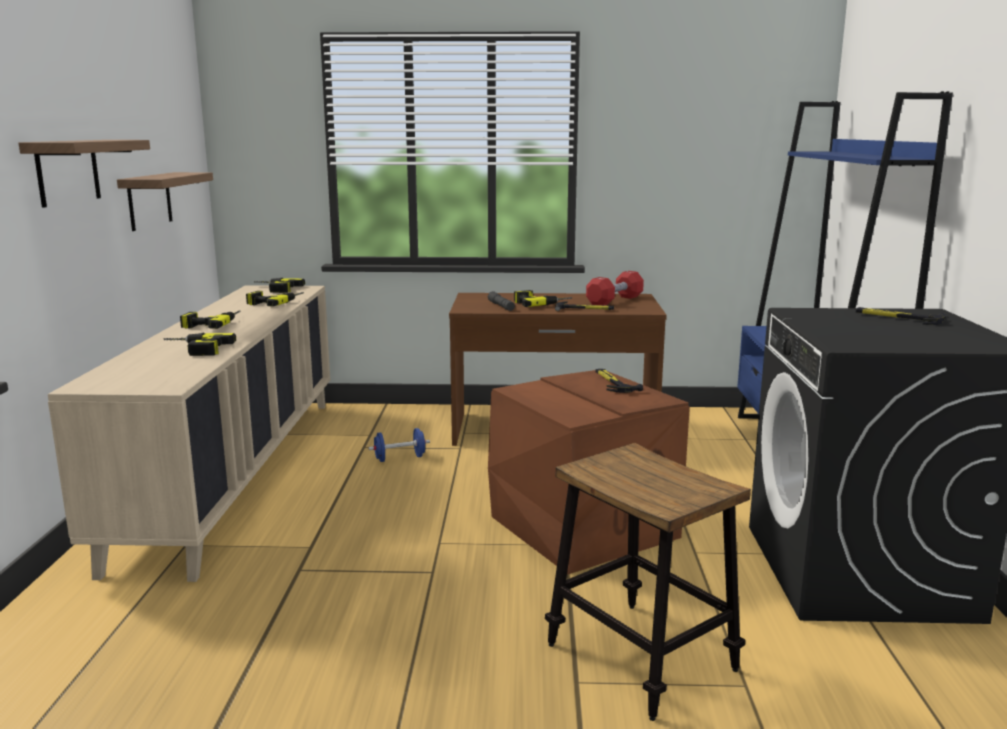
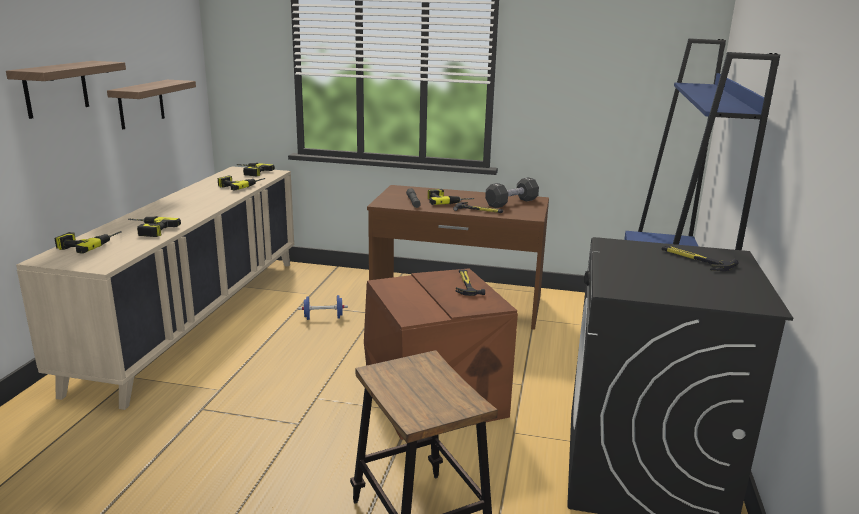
camera: 10 degrees right, 5 degrees up
power drill [180,310,240,329] -> power drill moved to [54,231,122,254]
red dumbbell [586,271,644,305] -> black dumbbell [485,177,539,208]

